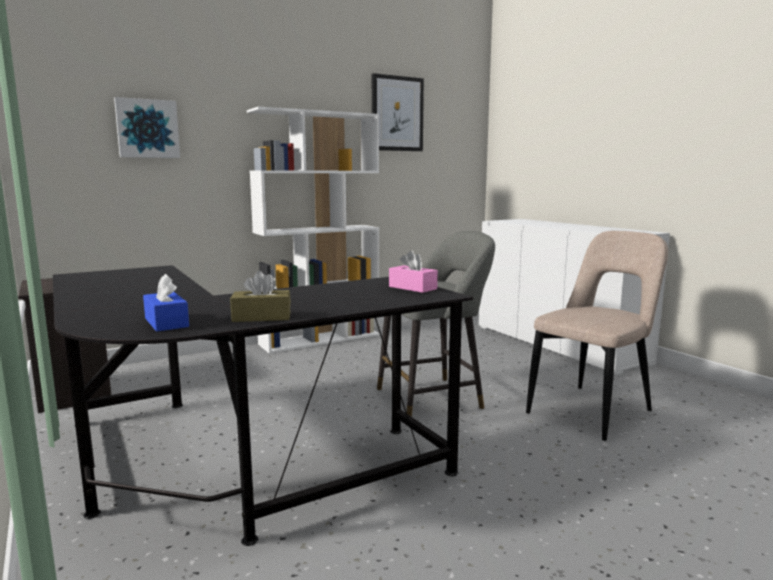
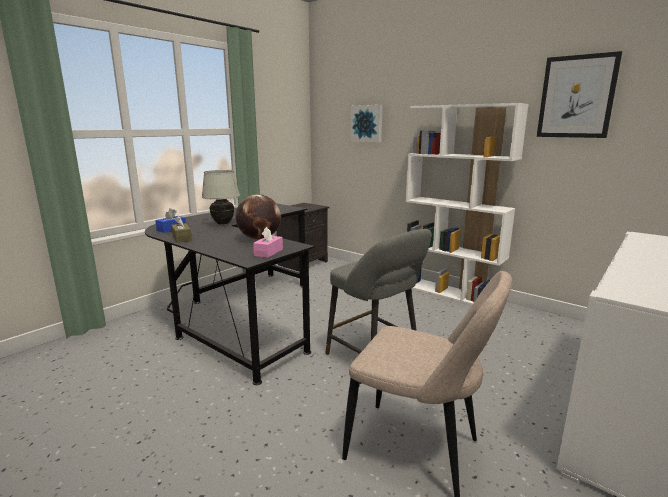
camera: 70 degrees right, 5 degrees up
none -> white table lamp [202,170,240,224]
none -> globe [236,194,281,240]

